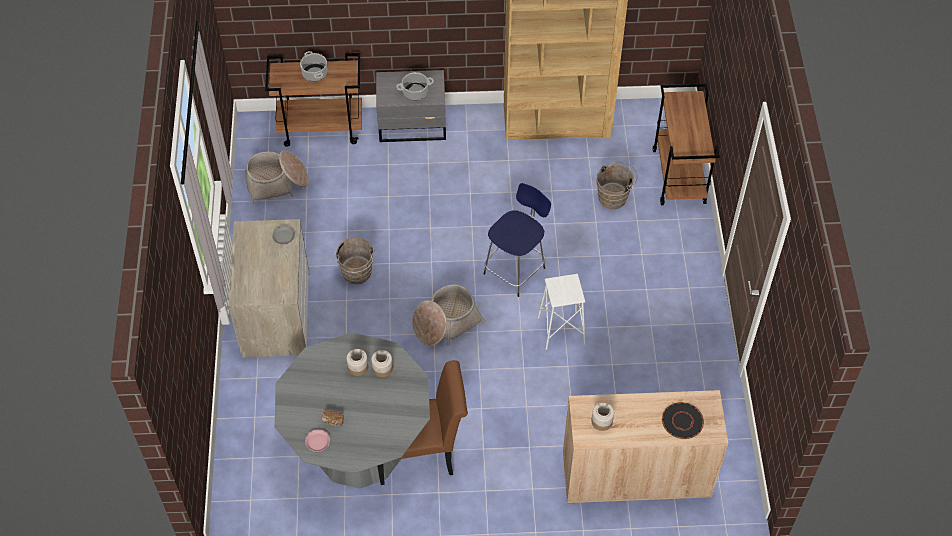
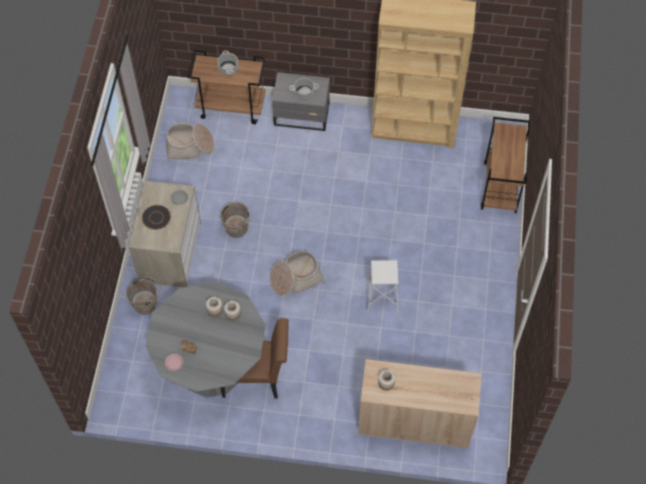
camera: 10 degrees right, 5 degrees up
blue stool [484,183,551,297] -> none
brown bucket [596,161,638,209] -> brown bucket moved to [126,277,161,315]
black plate [662,402,704,439] -> black plate moved to [142,205,171,230]

